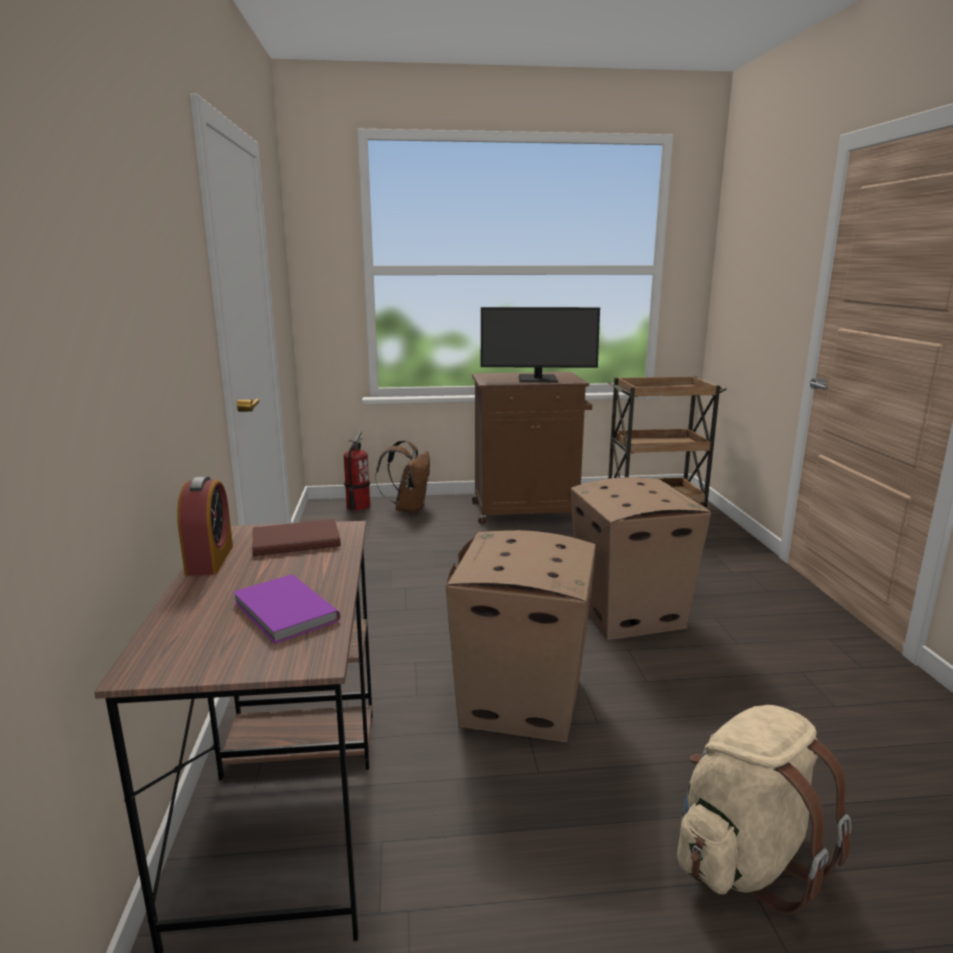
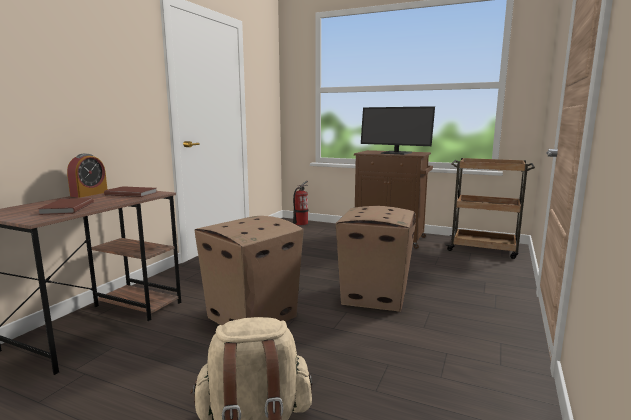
camera: 30 degrees right, 5 degrees down
purple book [233,574,340,644] -> brown book [38,198,94,215]
brown backpack [375,440,430,514] -> none

